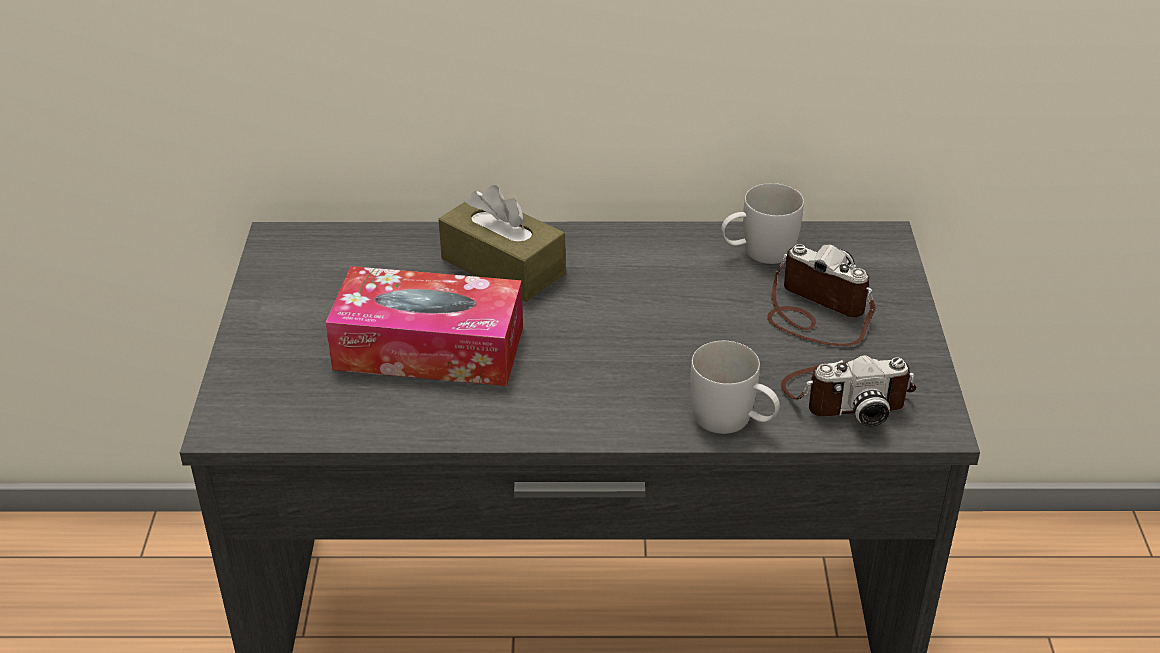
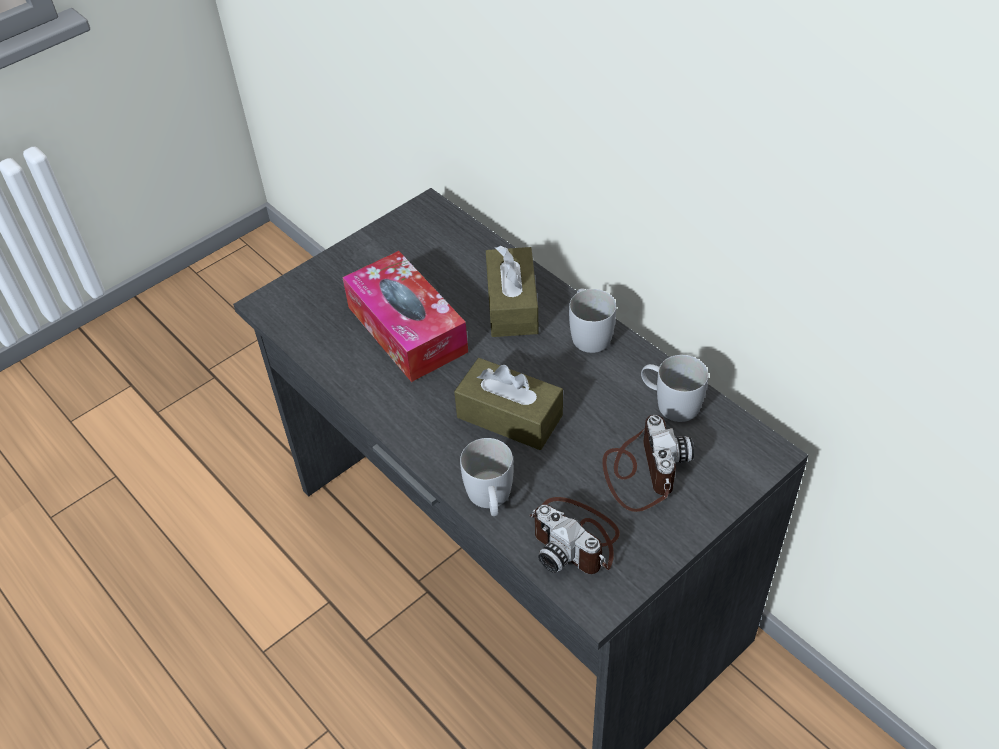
camera: 50 degrees right, 10 degrees up
none -> brown tissue box [454,358,563,450]
none -> white mug [569,288,616,353]

